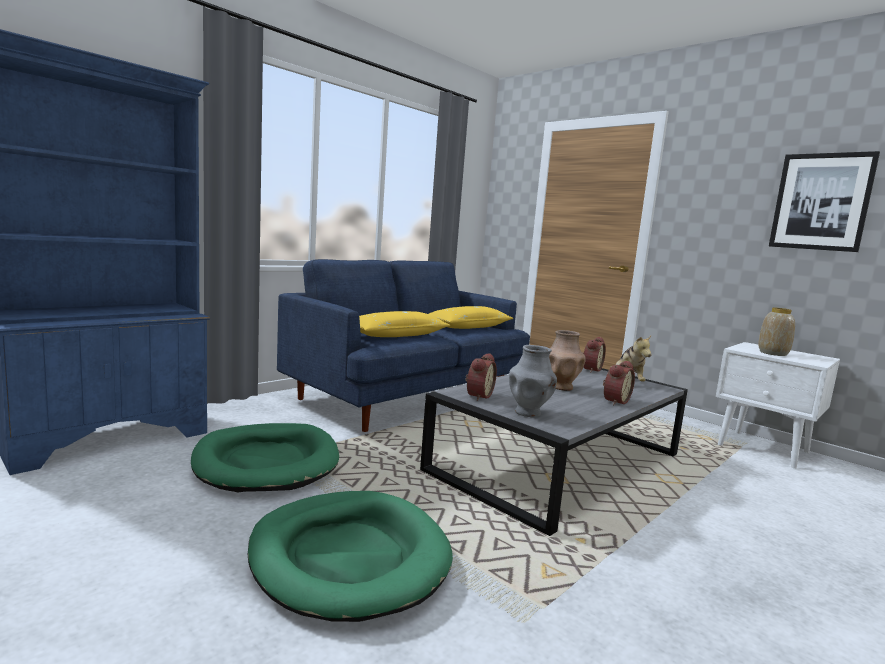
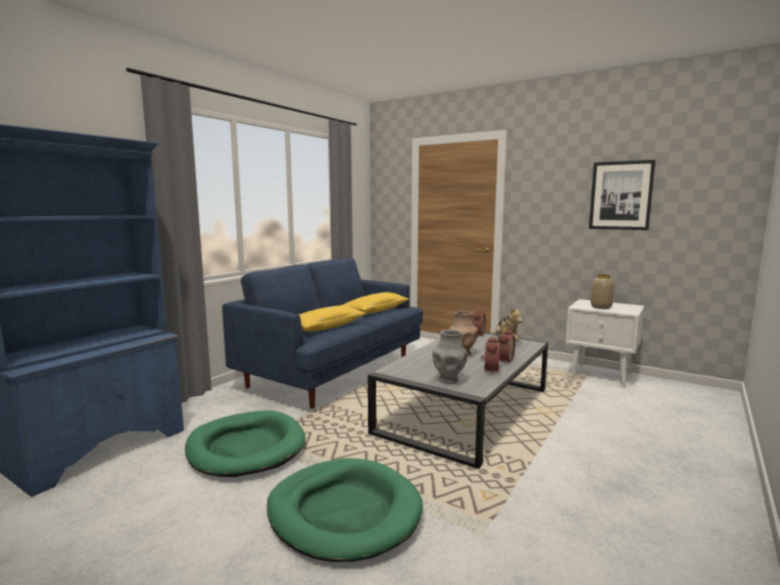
camera: 10 degrees left, 0 degrees up
alarm clock [466,353,497,401] -> alarm clock moved to [481,337,500,374]

